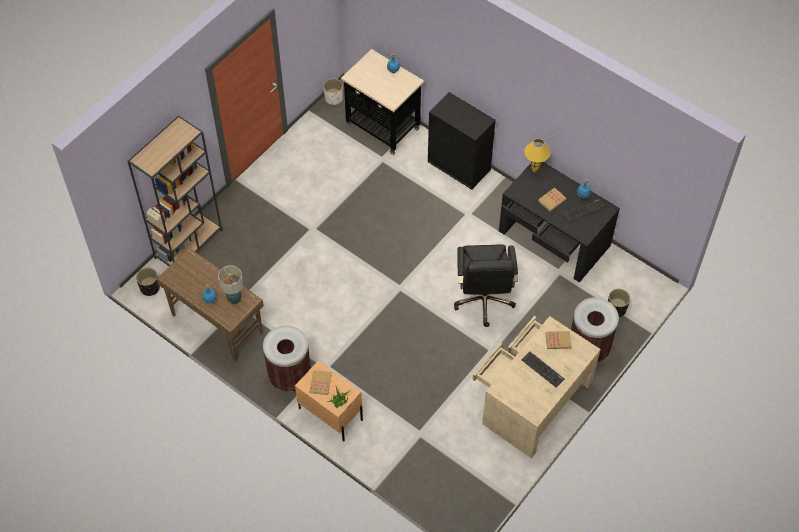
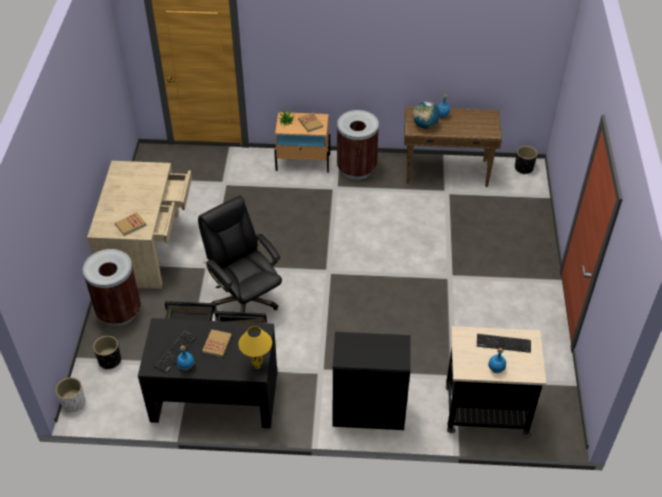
camera: 145 degrees right, 10 degrees down
bookcase [128,116,222,266] -> none
table lamp [218,265,243,304] -> globe [413,101,440,129]
white planter [323,78,343,105] -> white planter moved to [56,377,85,412]
keyboard [522,352,564,388] -> keyboard moved to [477,334,531,353]

